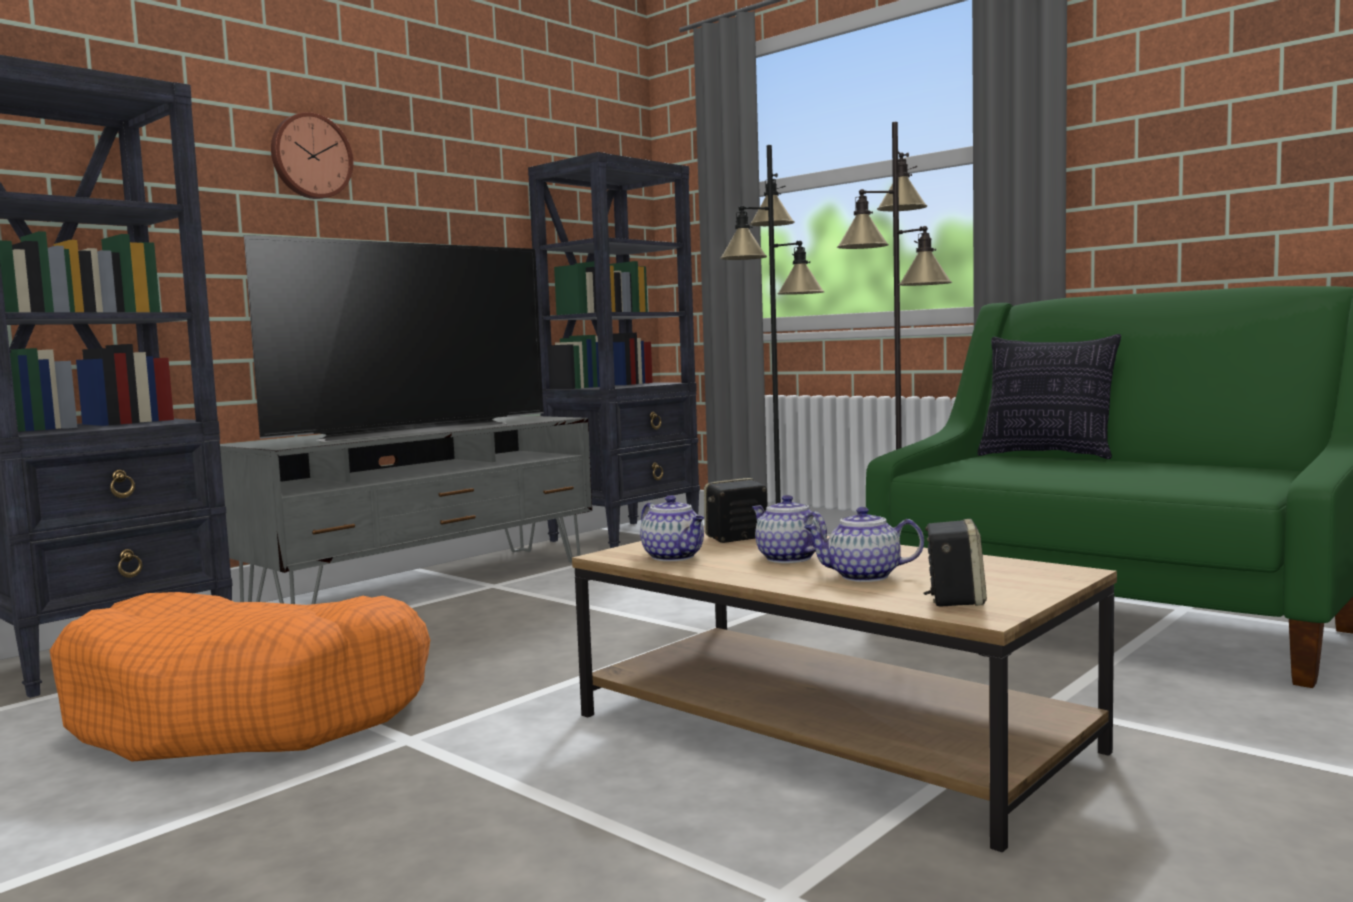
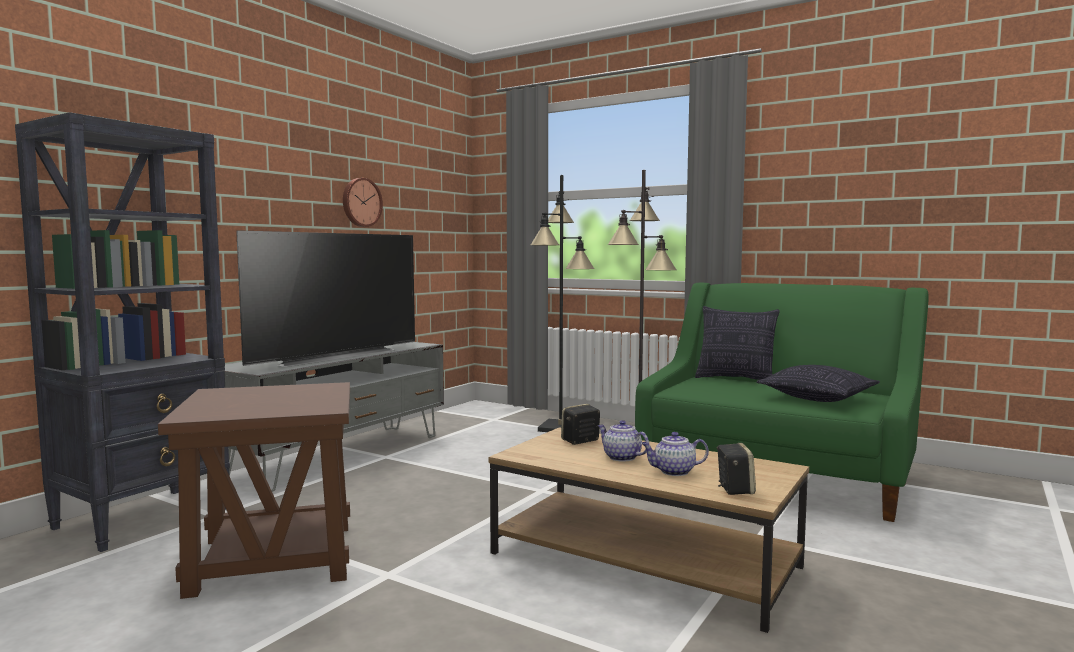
camera: 10 degrees left, 0 degrees up
orange dog bed [49,592,430,762] -> brown side table [158,382,350,599]
wall clock [271,112,353,199] -> wall clock moved to [343,178,383,227]
black bookcase [528,152,700,548] -> none
teapot [640,495,704,561] -> none
none -> pillow [756,365,880,402]

